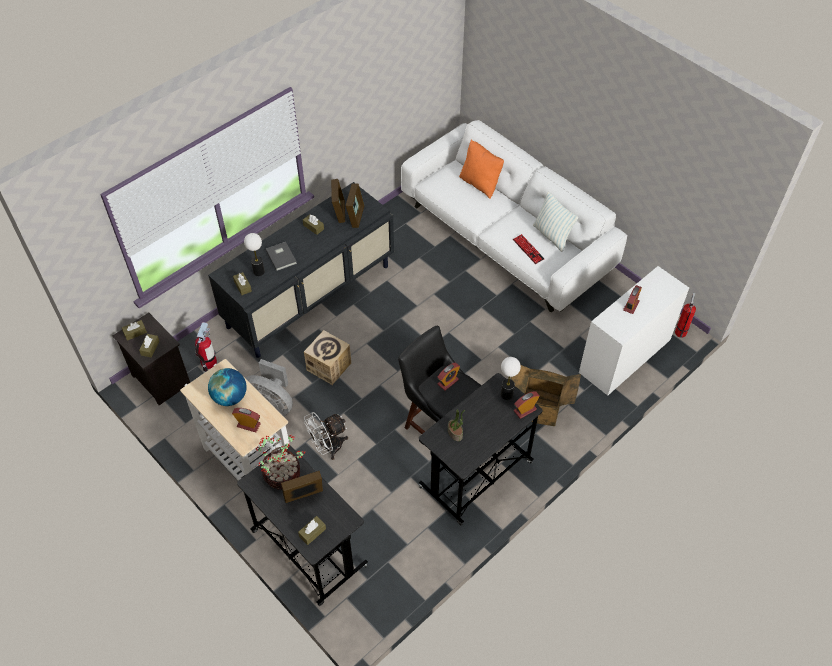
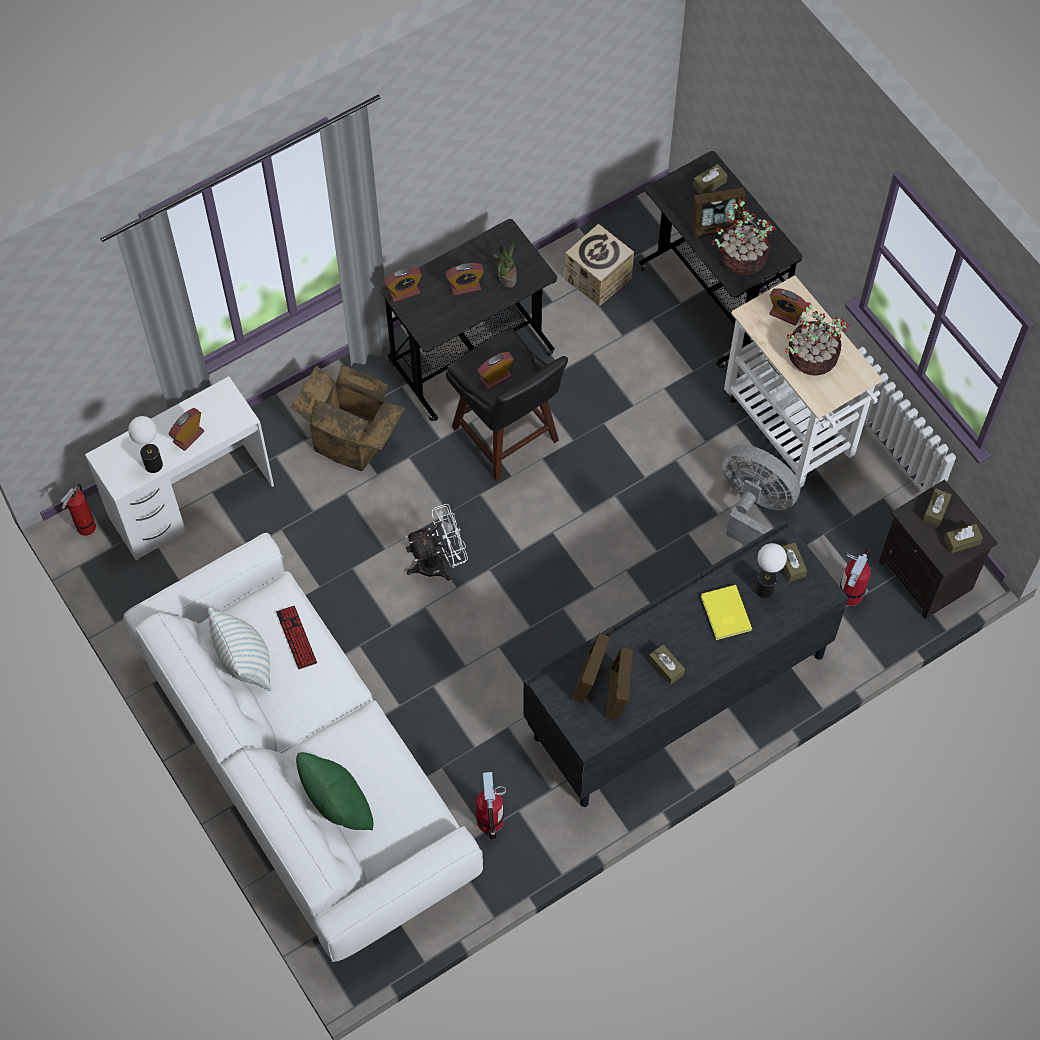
camera: 170 degrees left, 10 degrees up
globe [208,368,247,406] -> potted plant [785,302,850,376]
grey book [265,242,297,271] -> yellow book [701,585,752,640]
cardboard box [304,330,351,385] -> cardboard box moved to [564,224,634,306]
white fan [304,412,348,460] -> white fan moved to [405,504,468,581]
orange pillow [459,140,504,199] -> green pillow [296,752,373,831]
table lamp [501,357,521,400] -> table lamp moved to [128,416,163,473]
none -> alarm clock [446,263,484,296]
none -> fire extinguisher [476,772,506,840]

